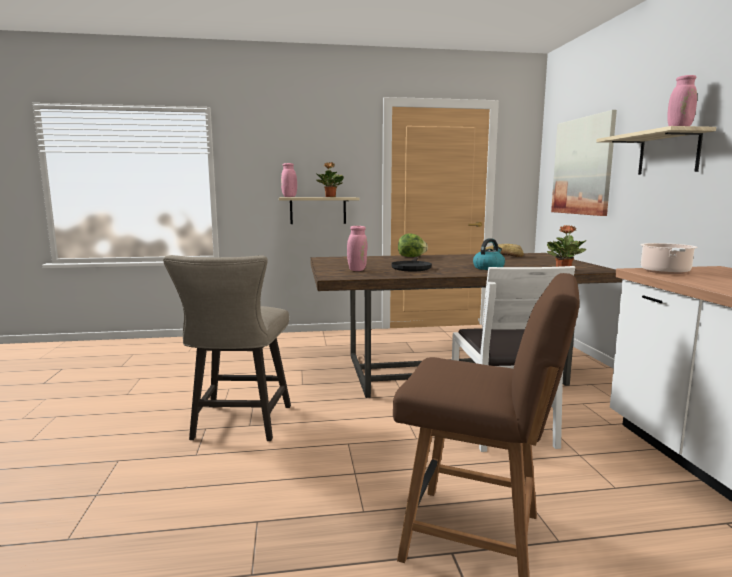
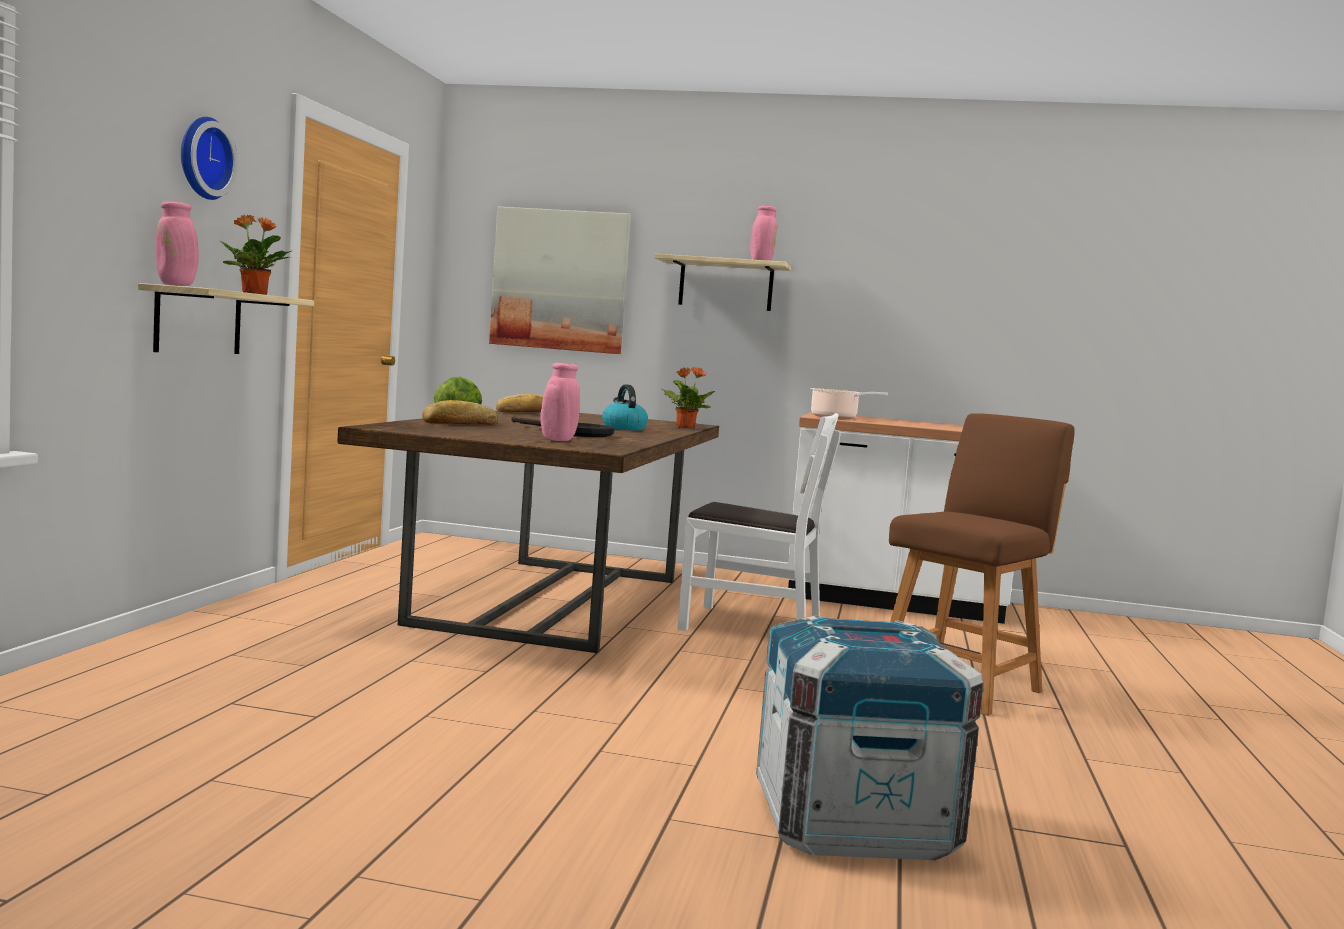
camera: 70 degrees left, 5 degrees down
beige stool [163,255,291,441] -> none
none -> wall clock [181,117,238,200]
none -> bread [422,400,497,425]
none -> crate [756,616,984,860]

